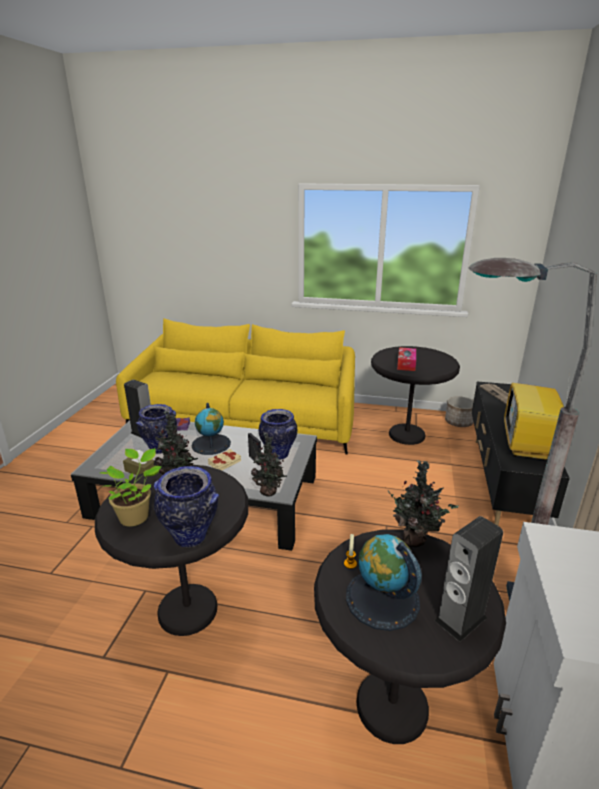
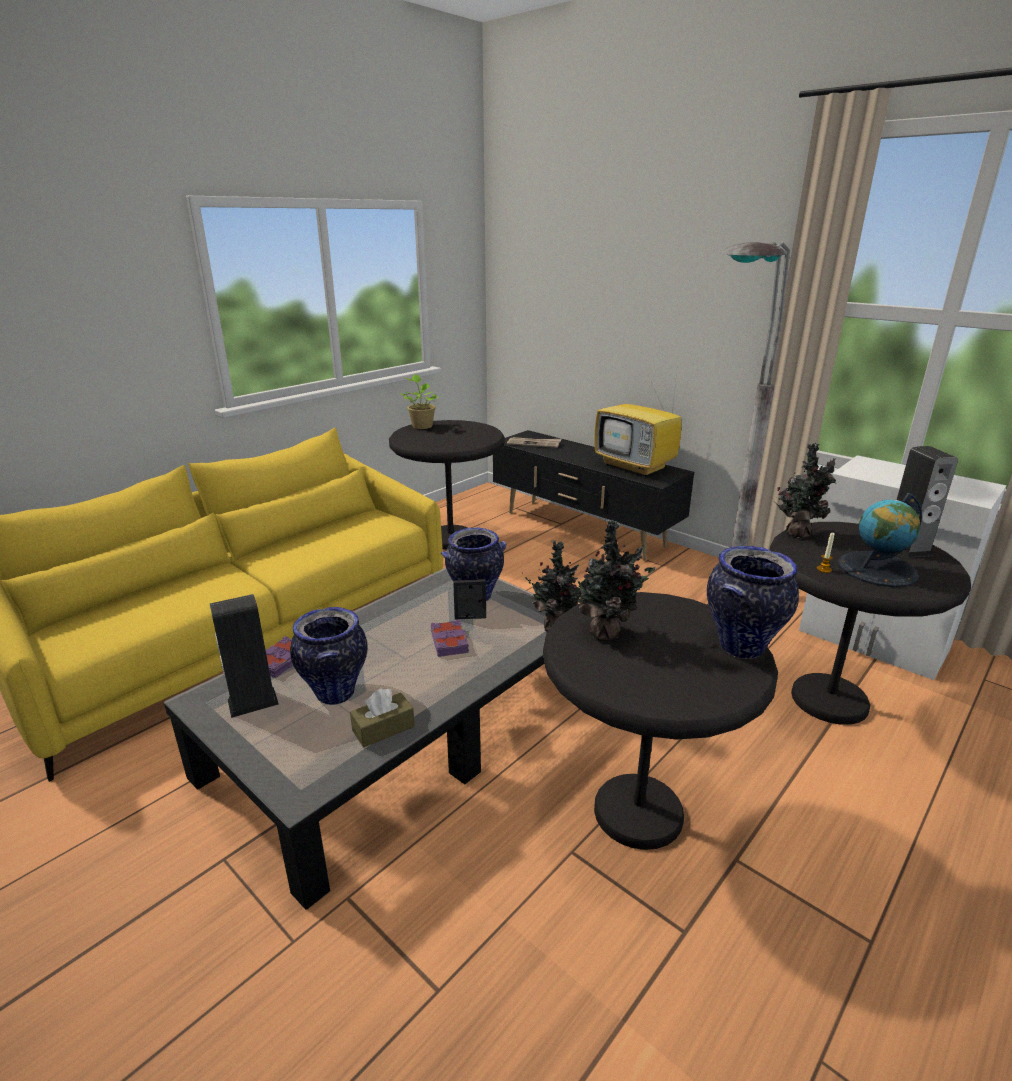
camera: 60 degrees left, 0 degrees up
potted plant [100,448,162,526] -> potted plant moved to [399,374,439,429]
globe [191,403,231,455] -> none
beige book [208,449,241,470] -> purple book [431,619,469,657]
tissue box [397,347,416,371] -> none
planter [445,396,474,427] -> none

